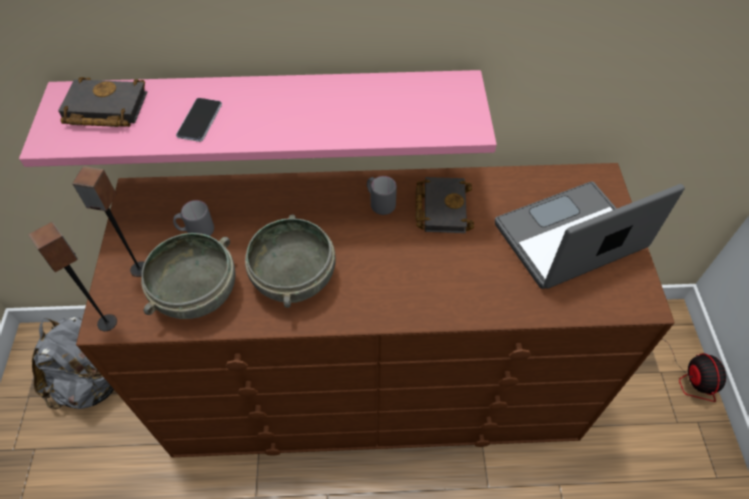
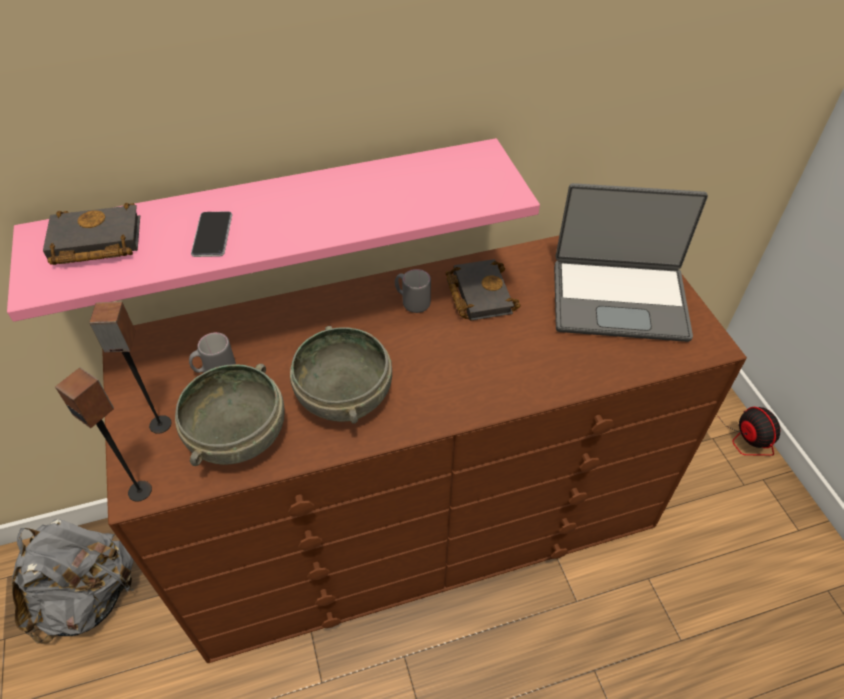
camera: 15 degrees left, 5 degrees down
laptop [495,181,685,289] -> laptop turned 135 degrees counterclockwise [554,183,708,342]

